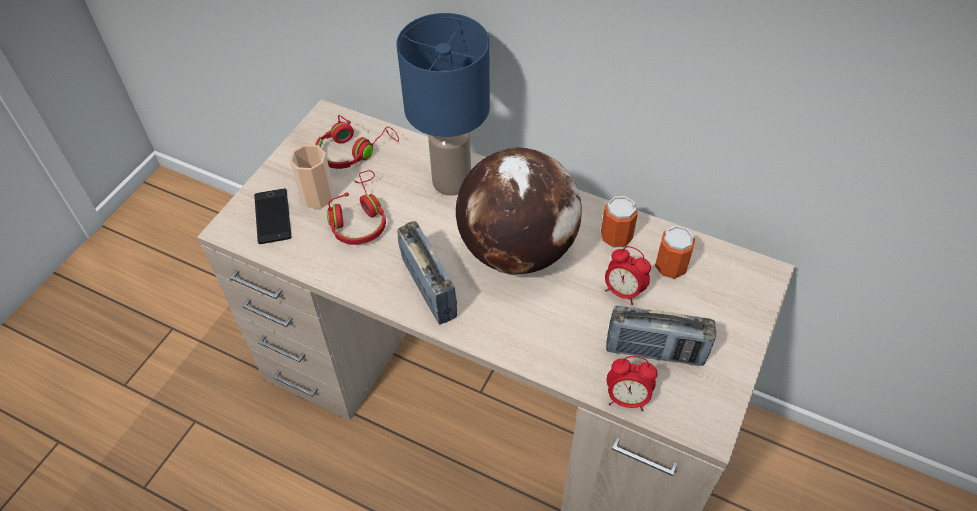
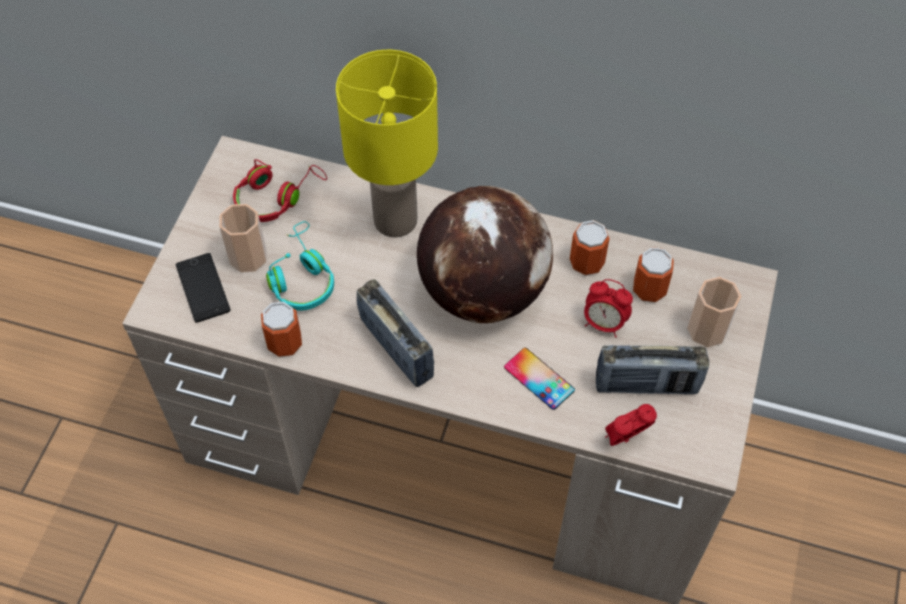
camera: 10 degrees left, 5 degrees up
red headphones [327,170,386,245] -> turquoise headphones [266,221,334,311]
blue table lamp [396,13,490,196] -> yellow table lamp [336,50,438,238]
alarm clock [607,356,657,411] -> alarm clock turned 150 degrees clockwise [605,404,657,446]
none -> can [261,302,302,357]
none -> phone [504,348,575,410]
none -> cup [687,277,741,347]

